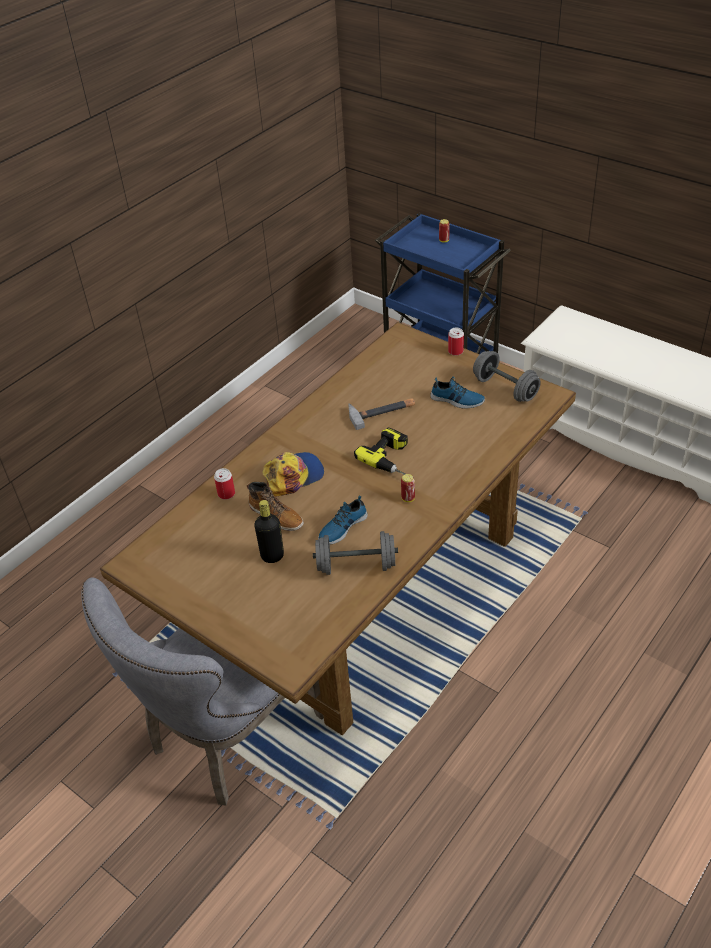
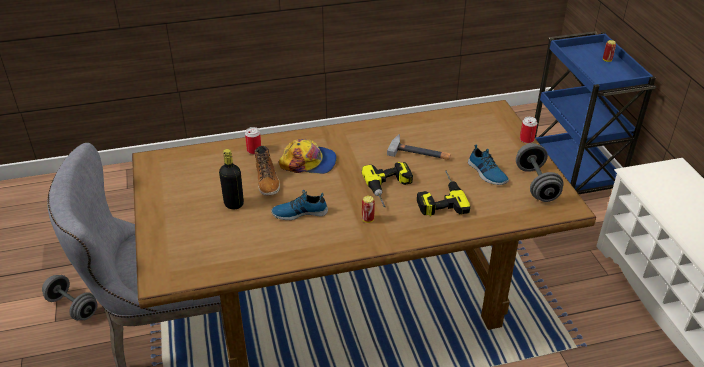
camera: 35 degrees right, 5 degrees down
grey dumbbell [313,531,398,575] -> grey dumbbell moved to [42,275,97,320]
none -> power drill [417,171,471,216]

